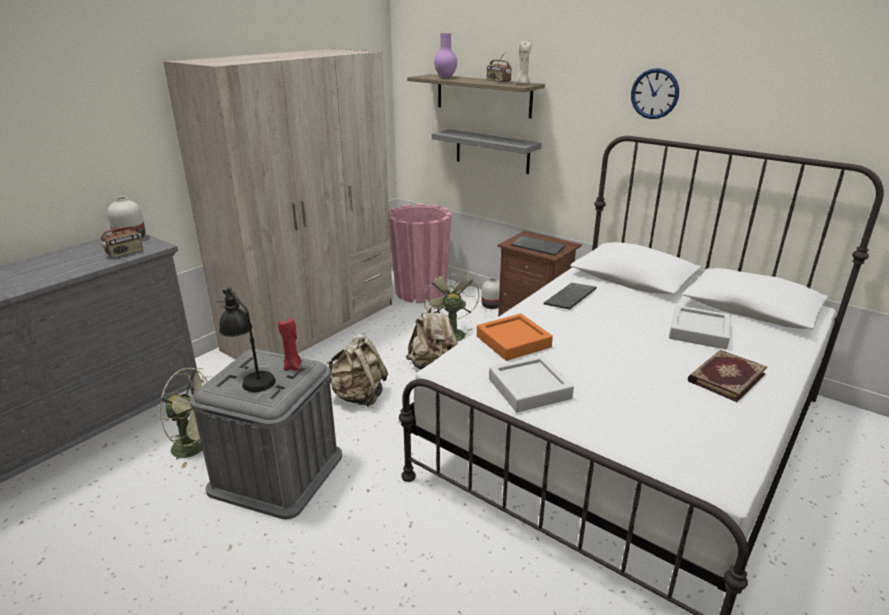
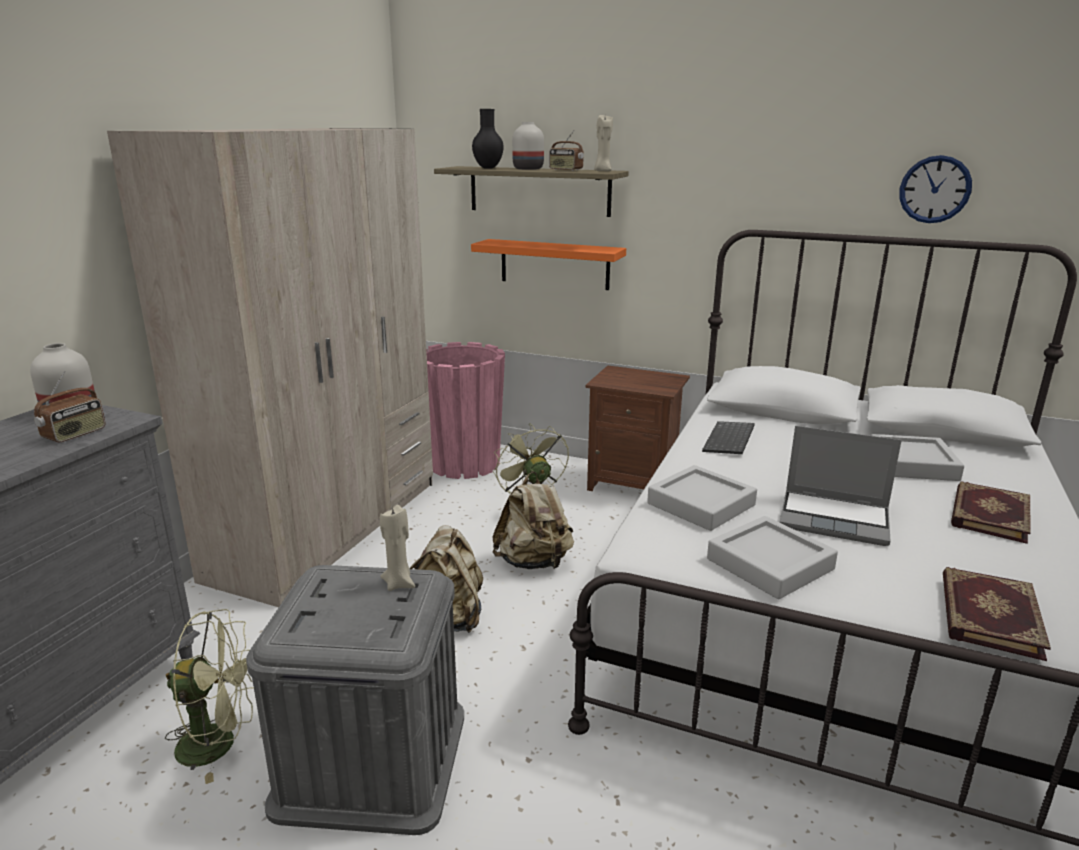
camera: 15 degrees left, 5 degrees down
black table lamp [216,288,276,392] -> none
red candle [278,318,302,371] -> beige candle [380,505,415,591]
grey shelf [431,129,542,174] -> orange shelf [471,239,626,290]
purple vase [434,33,457,78] -> black vase [472,109,504,169]
orange tray [477,314,553,361] -> grey tray [647,465,757,531]
white vase [481,278,500,309] -> white vase moved to [512,122,544,170]
keyboard [511,235,566,256] -> none
wall clock [631,68,679,119] -> wall clock moved to [899,155,972,223]
none -> laptop [779,426,902,546]
none -> book [943,567,1051,661]

